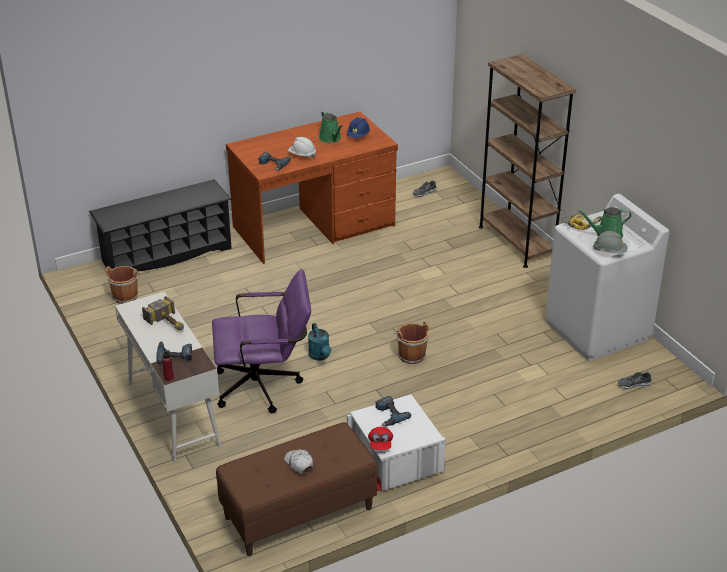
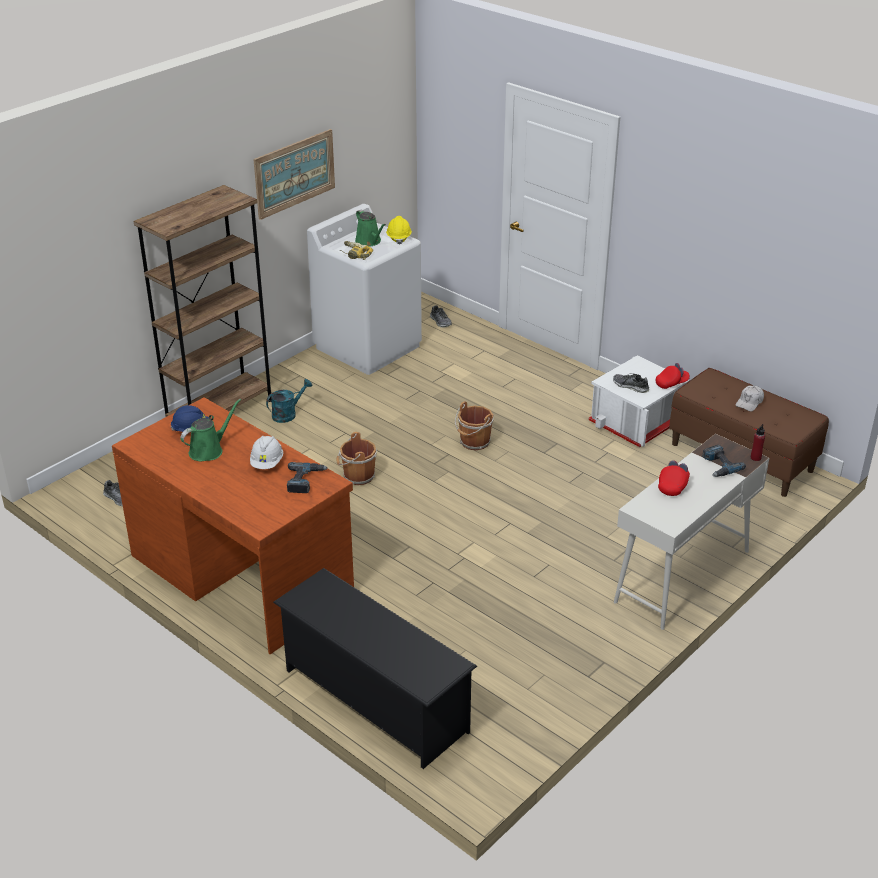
camera: 110 degrees left, 0 degrees up
brown bucket [106,266,140,304] -> brown bucket moved to [337,432,377,485]
hammer [142,296,184,330] -> red cap [658,460,690,496]
purple office chair [212,269,311,413] -> none
turquoise watering can [308,323,331,361] -> turquoise watering can moved to [266,379,312,423]
power drill [375,396,411,427] -> shoe [613,373,649,393]
grey hard hat [593,231,627,254] -> yellow hard hat [386,216,412,245]
none -> picture [253,129,335,220]

